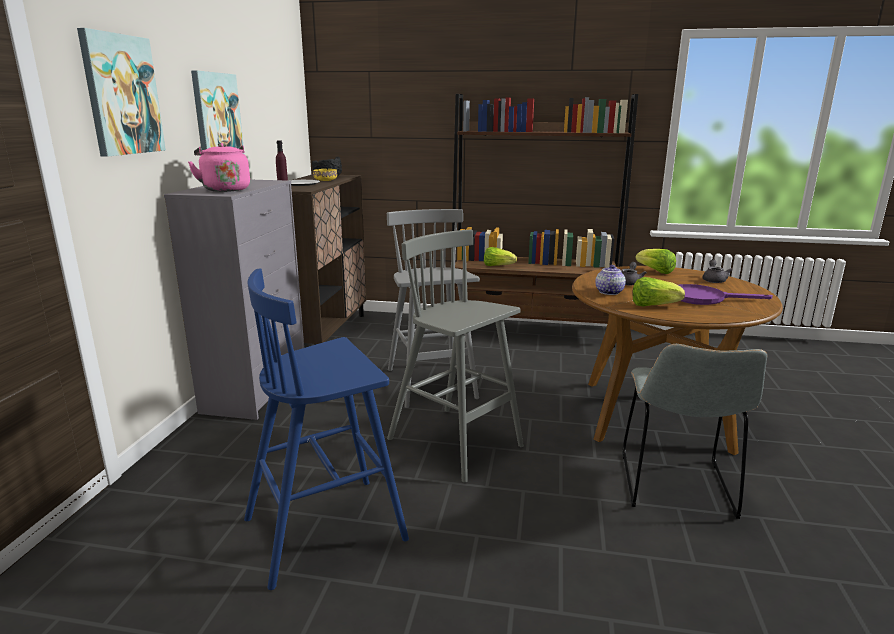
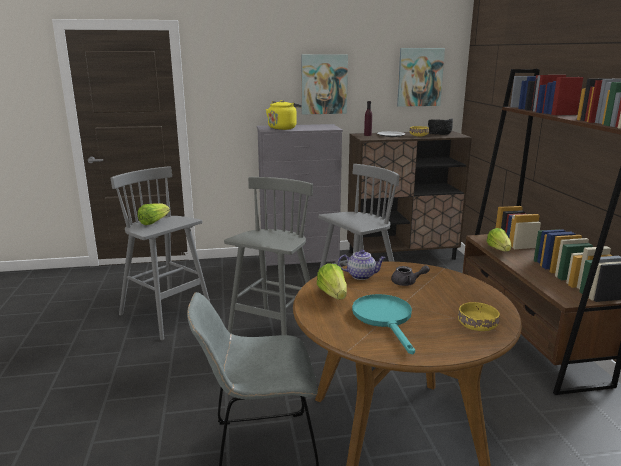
camera: 70 degrees right, 0 degrees up
picture [77,28,166,157] -> picture moved to [397,48,445,107]
pink kettle [188,143,250,192] -> yellow kettle [266,100,302,130]
blue stool [244,269,409,590] -> grey stool [111,166,210,340]
lettuce [635,249,676,274] -> lettuce moved to [138,203,170,225]
purple frying pan [679,284,773,305] -> turquoise frying pan [352,294,415,354]
grey teapot [702,259,732,283] -> yellow bowl [458,302,500,331]

